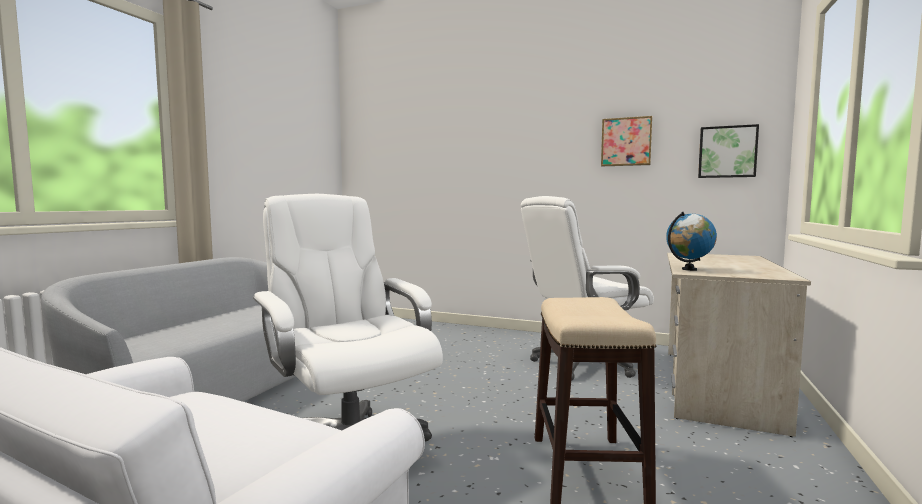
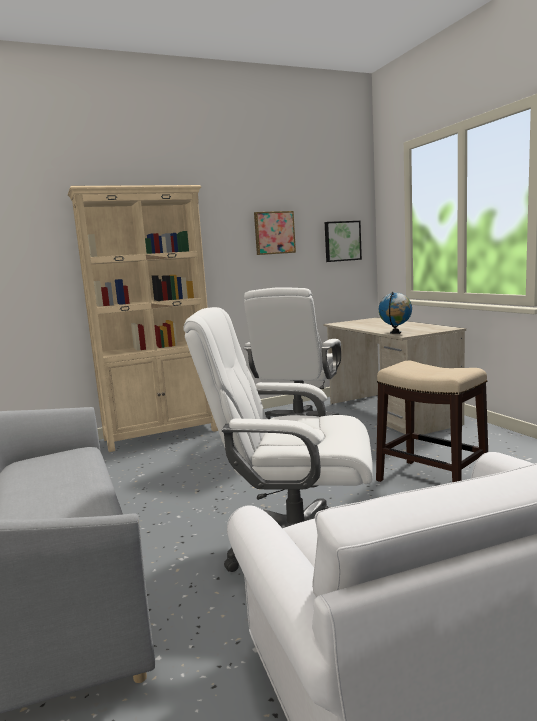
camera: 45 degrees left, 5 degrees up
none -> beige bookcase [68,185,218,452]

